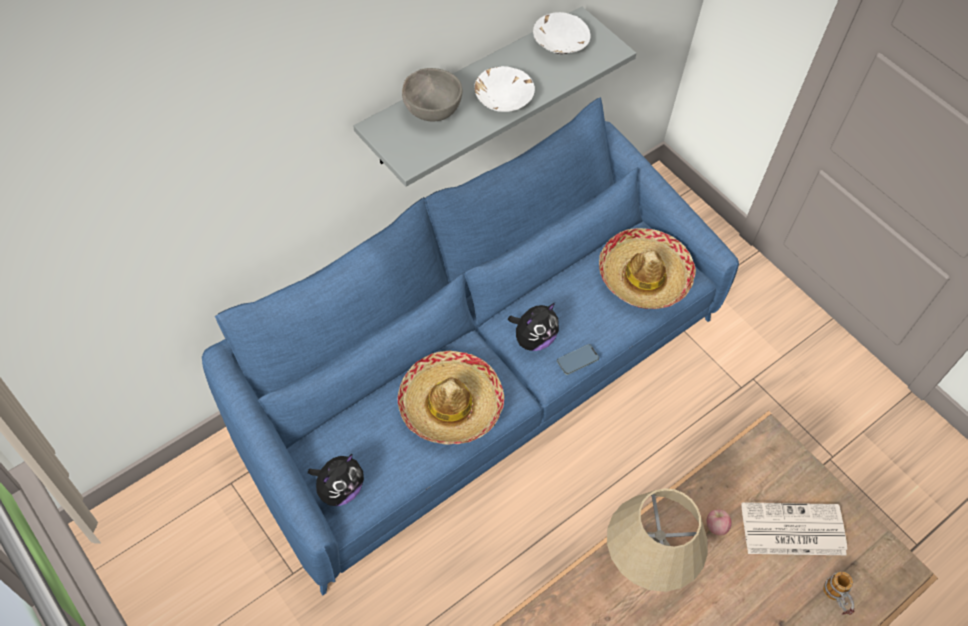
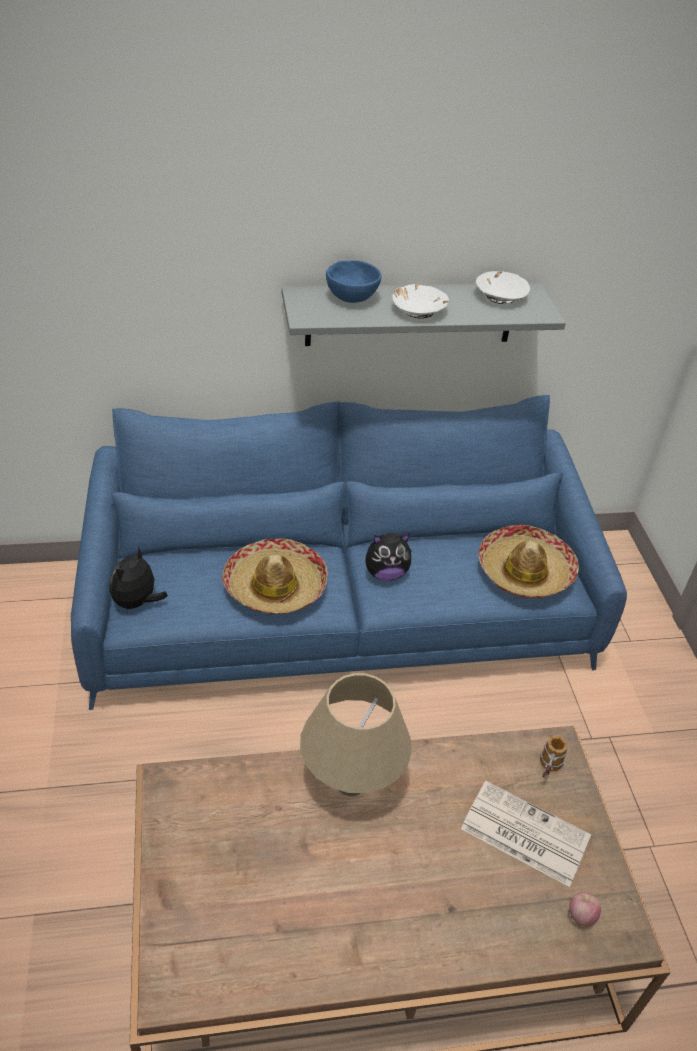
camera: 30 degrees right, 15 degrees down
plush toy [308,454,364,506] -> plush toy turned 135 degrees clockwise [109,546,168,613]
grey bowl [402,68,462,121] -> blue bowl [326,260,381,303]
phone [557,344,599,375] -> none
apple [707,510,732,535] -> apple moved to [569,892,601,927]
mug [823,571,855,615] -> mug moved to [540,736,568,777]

